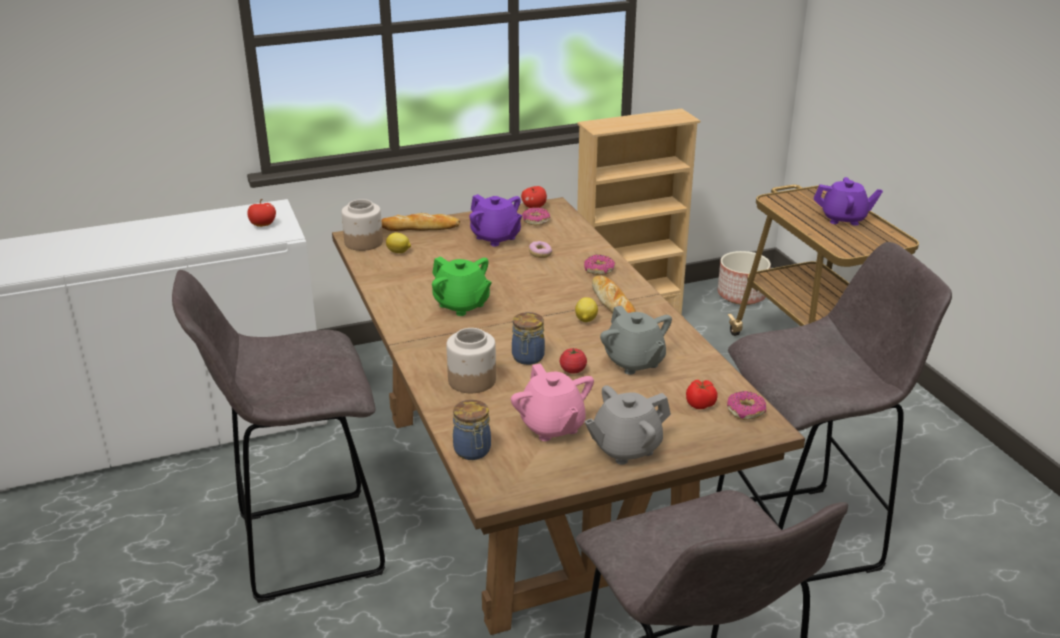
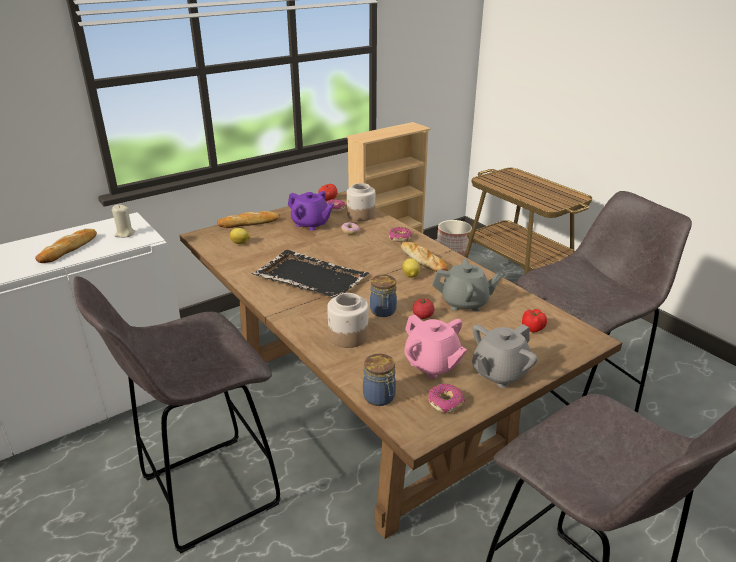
camera: 15 degrees left, 0 degrees up
apple [247,199,276,227] -> beige candle [112,205,135,238]
jar [342,199,383,251] -> jar moved to [347,183,375,221]
green teapot [432,256,492,316] -> black tray [252,250,369,298]
grey teapot [600,305,672,375] -> grey teapot turned 45 degrees counterclockwise [433,259,503,311]
donut [727,391,766,420] -> donut moved to [428,384,465,413]
purple teapot [814,177,883,226] -> none
none -> bread [35,229,97,263]

